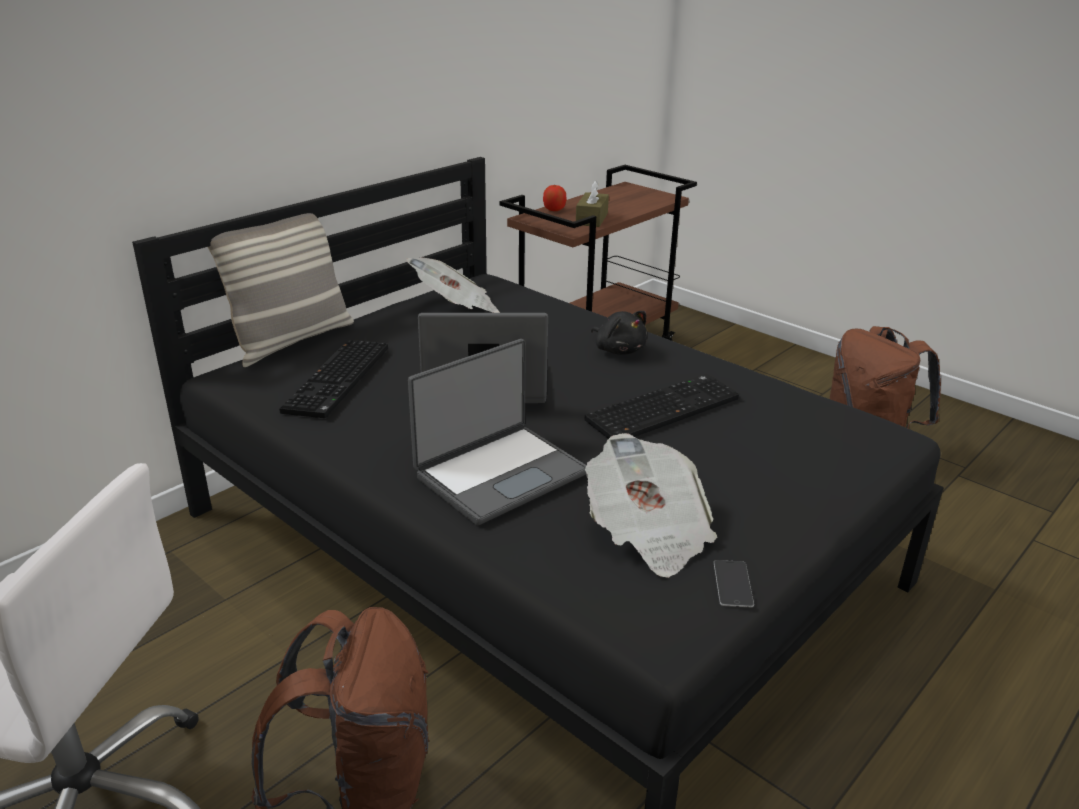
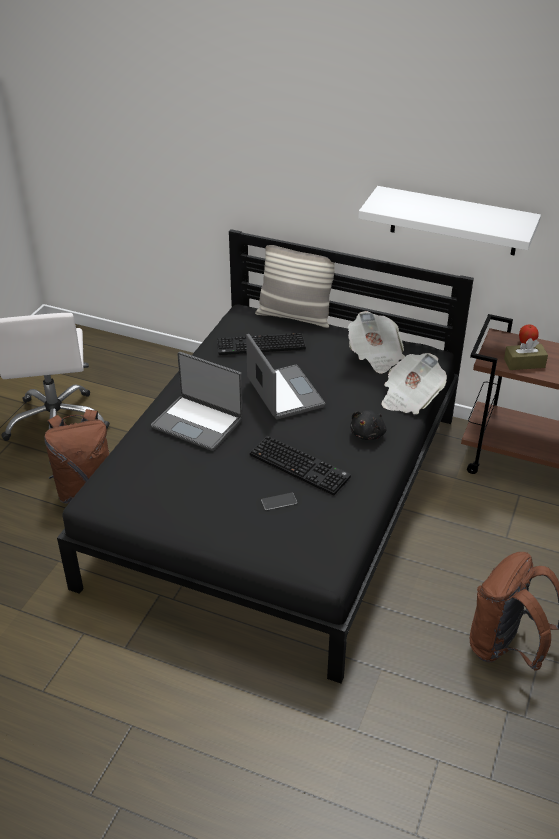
camera: 70 degrees right, 10 degrees up
newspaper [585,433,717,578] -> newspaper moved to [381,353,447,414]
phone [714,560,754,608] -> phone moved to [261,493,297,510]
none -> white shelf [358,186,541,255]

